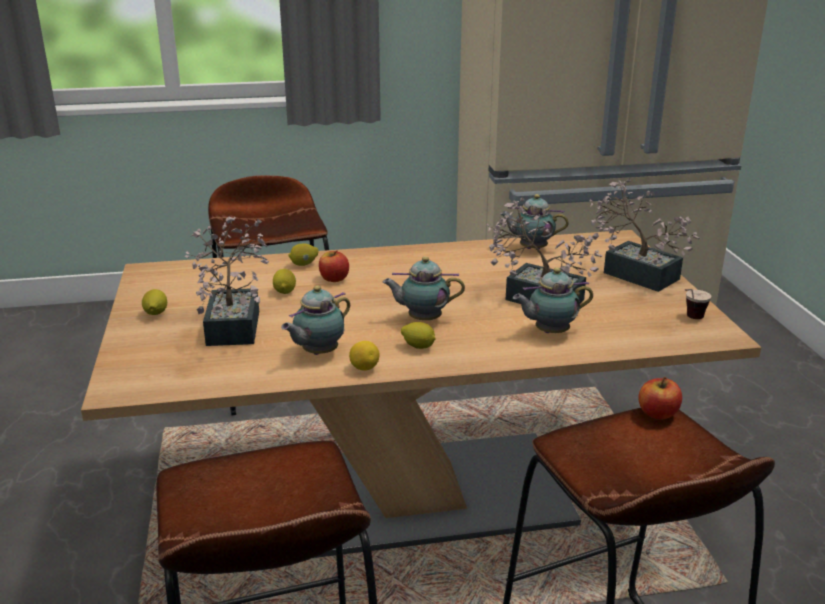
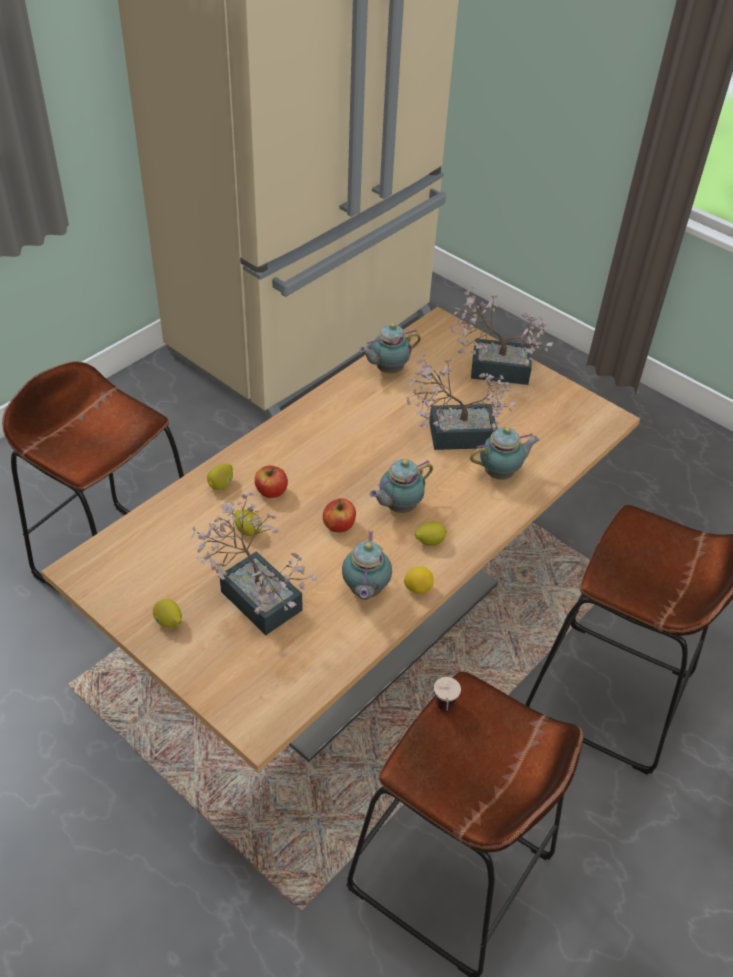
camera: 40 degrees left, 20 degrees up
teapot [513,268,593,333] -> teapot turned 150 degrees counterclockwise [470,427,540,480]
apple [639,377,682,420] -> apple moved to [323,498,356,532]
cup [685,289,711,319] -> cup moved to [434,677,461,710]

